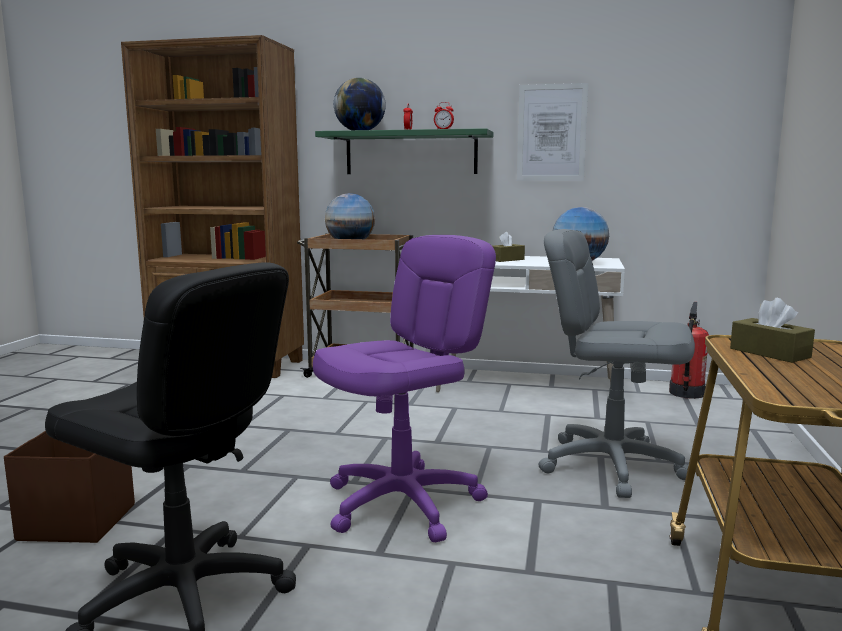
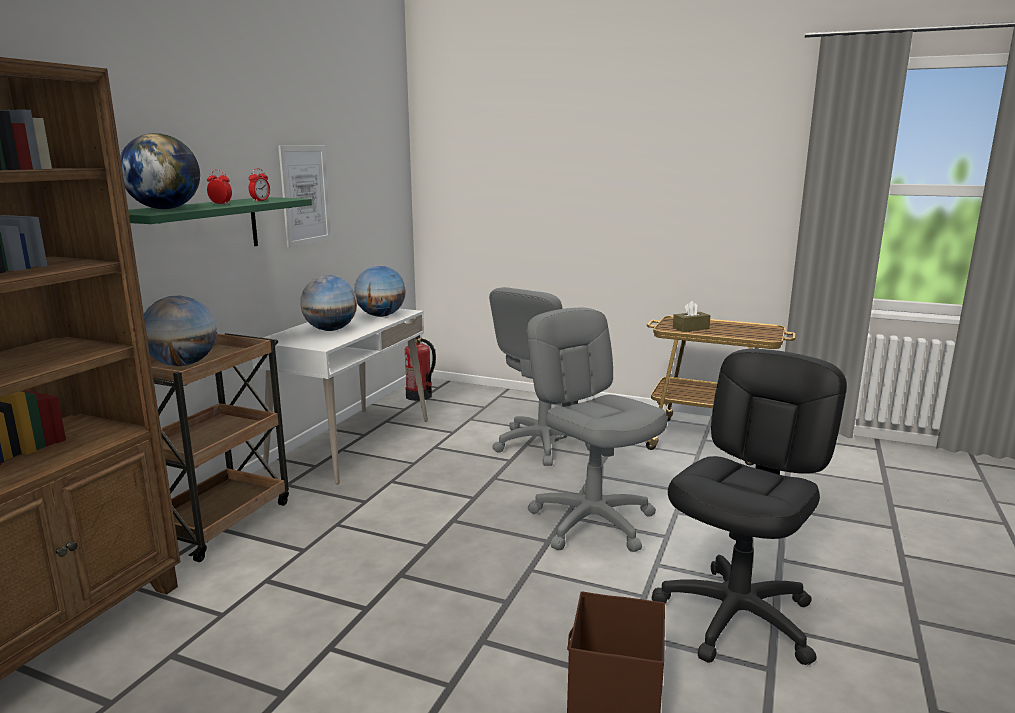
camera: 80 degrees left, 5 degrees up
purple office chair [313,235,496,543] -> grey office chair [526,308,667,552]
brown tissue box [492,232,525,262] -> globe [300,275,357,331]

